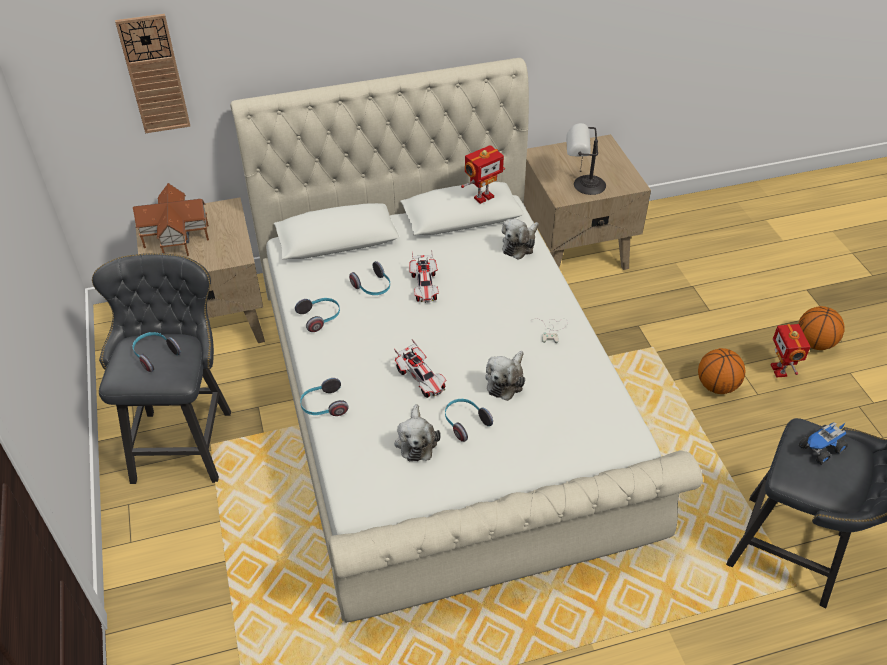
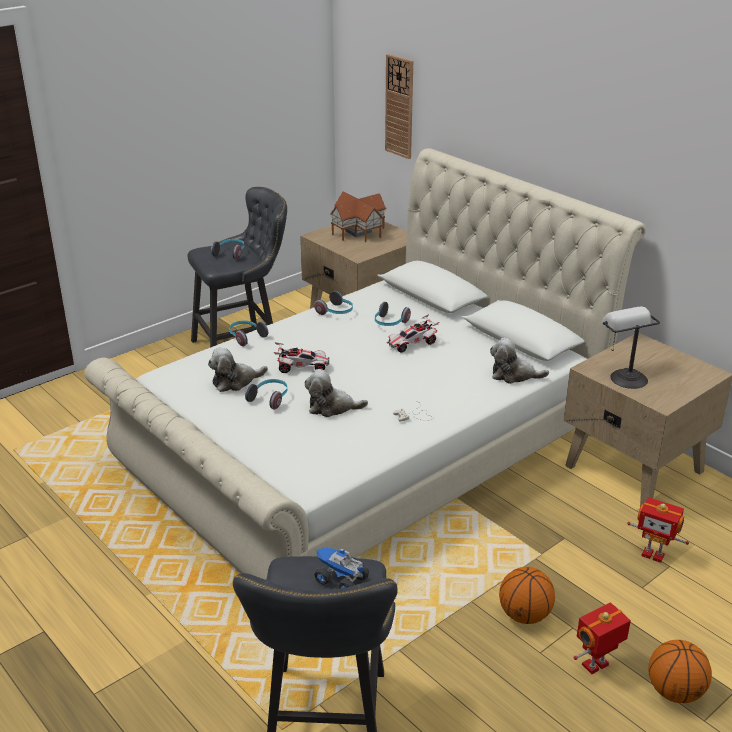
camera: 65 degrees right, 15 degrees down
toy car [394,339,447,398] -> toy car turned 120 degrees counterclockwise [274,342,330,373]
toy robot [461,145,505,204] -> toy robot moved to [627,497,689,563]

